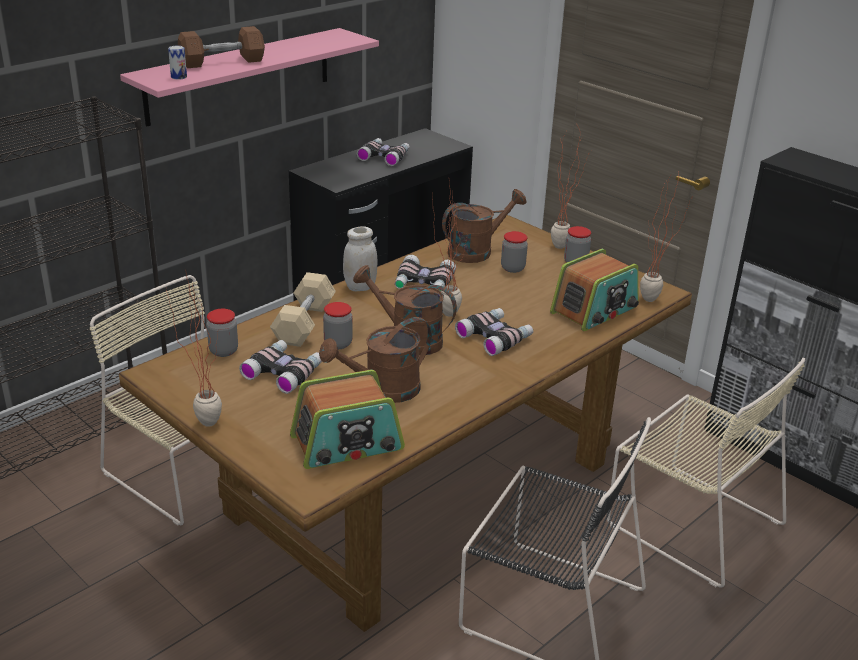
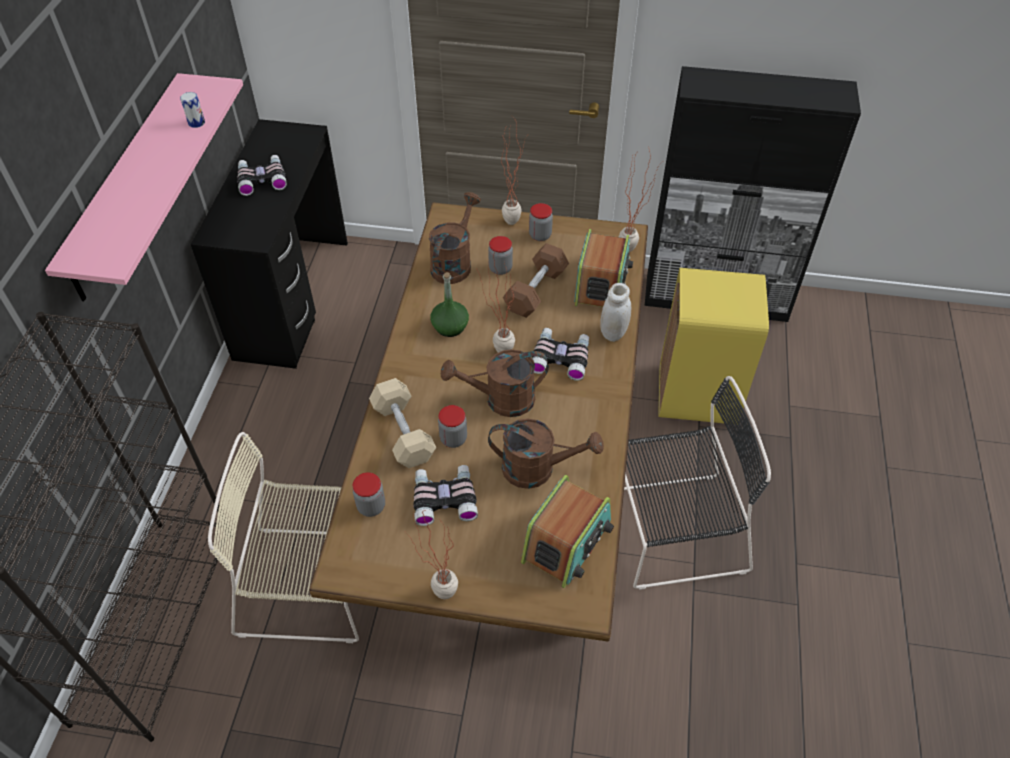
camera: 35 degrees left, 20 degrees up
can [168,46,187,80] -> can moved to [180,92,205,128]
brown dumbbell [178,26,265,68] -> brown dumbbell moved to [503,243,569,318]
brown watering can [319,317,432,403] -> brown watering can turned 105 degrees counterclockwise [488,419,604,489]
white jar [343,226,377,291] -> white jar moved to [600,283,631,342]
binoculars [395,255,456,291] -> green bottle [430,272,469,337]
beige chair [607,358,805,588] -> yellow trash can [658,268,769,424]

